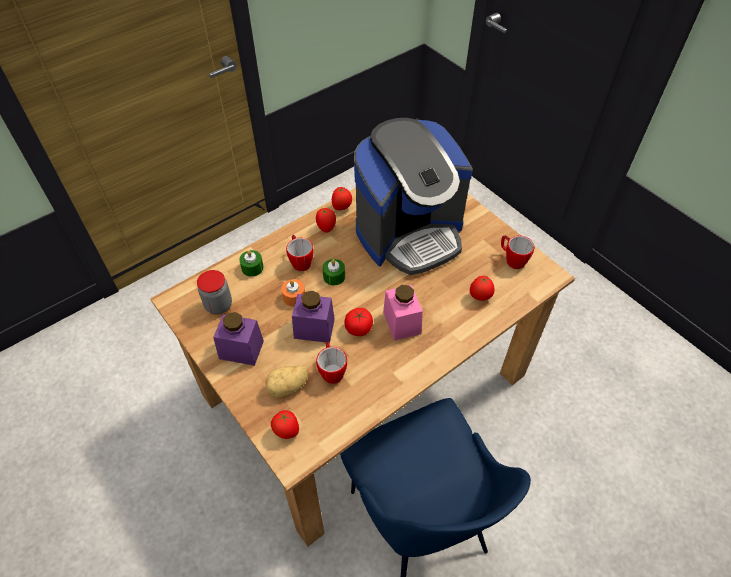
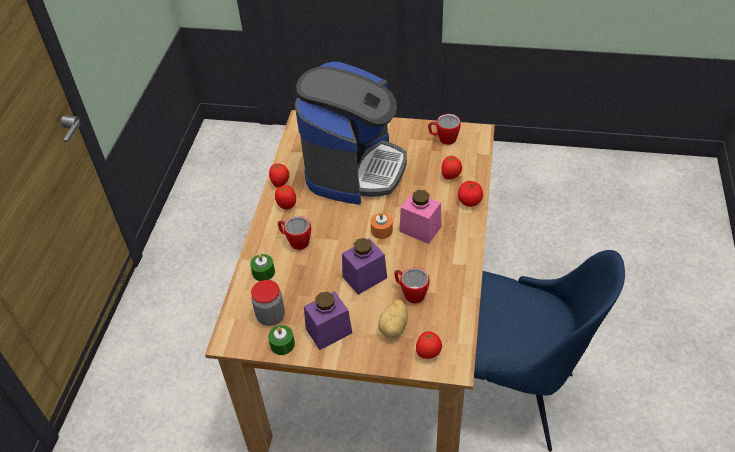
camera: 40 degrees left, 5 degrees down
orange candle [281,279,305,307] -> orange candle moved to [371,212,393,239]
green candle [323,259,345,285] -> green candle moved to [268,325,295,355]
tomato [345,308,373,336] -> tomato moved to [458,181,483,207]

